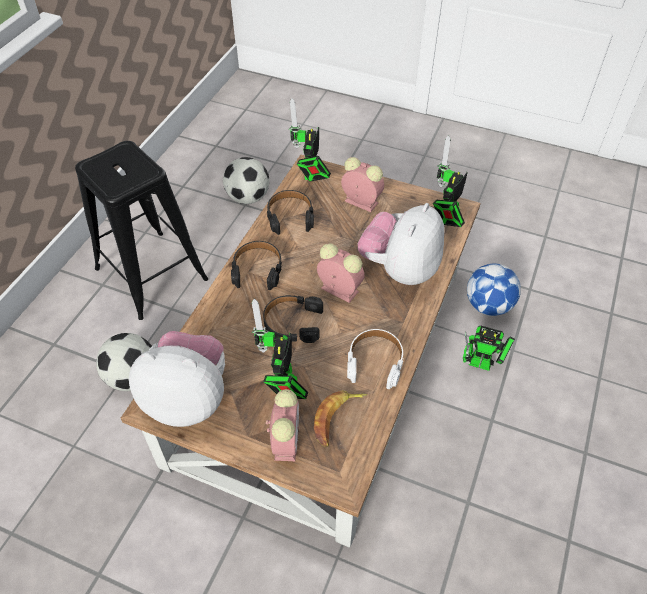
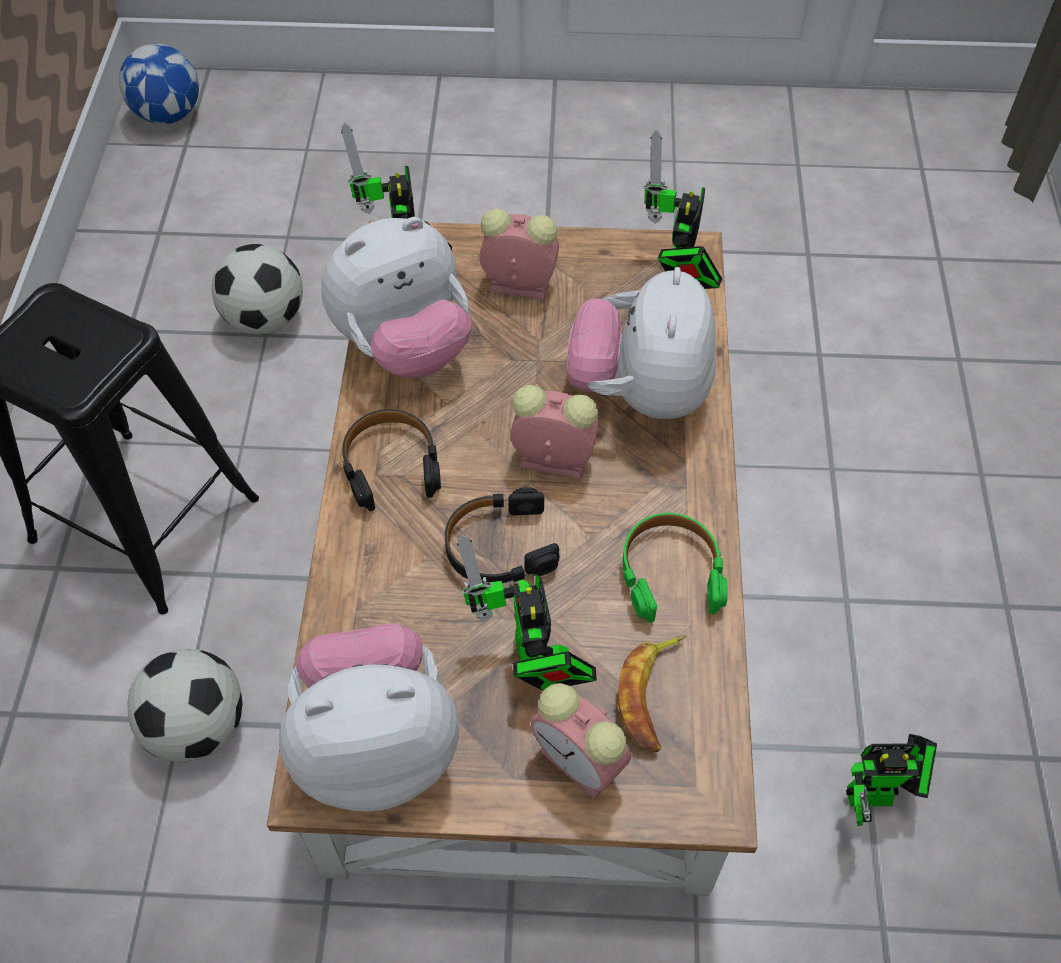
camera: 20 degrees left, 5 degrees up
alarm clock [266,389,299,461] -> alarm clock turned 150 degrees clockwise [531,683,631,799]
black headphones [267,190,314,235] -> plush toy [321,217,471,378]
white headphones [347,329,404,389] -> green headphones [623,513,728,623]
toy robot [463,326,515,371] -> toy robot moved to [846,734,937,826]
football [467,263,521,316] -> football moved to [119,44,199,124]

